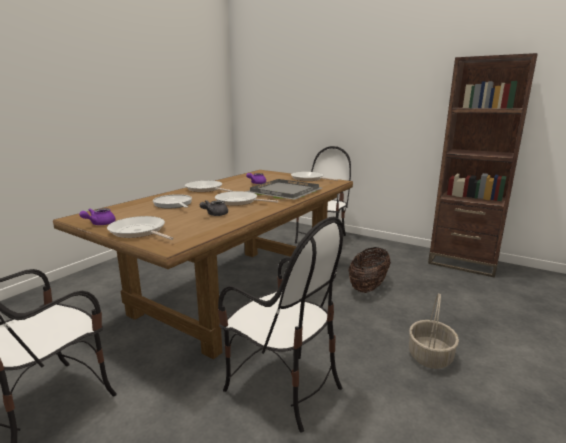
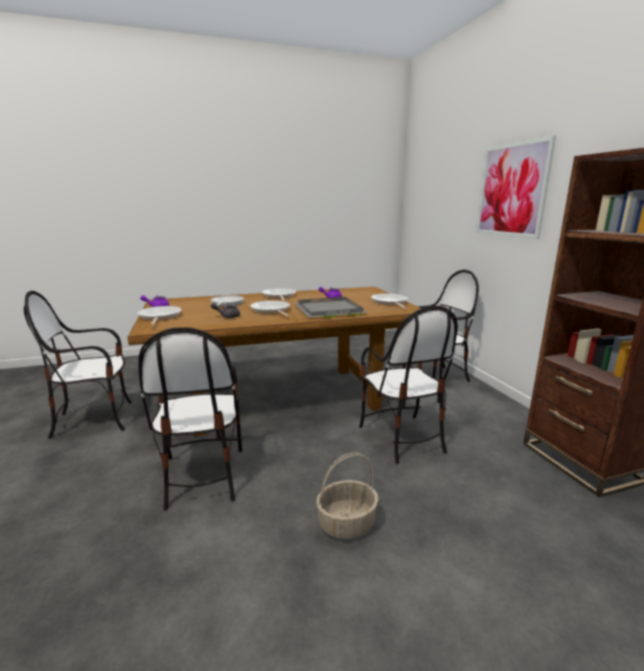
camera: 40 degrees right, 0 degrees up
basket [348,247,391,293] -> chair [359,306,458,464]
none -> picture [476,136,556,239]

